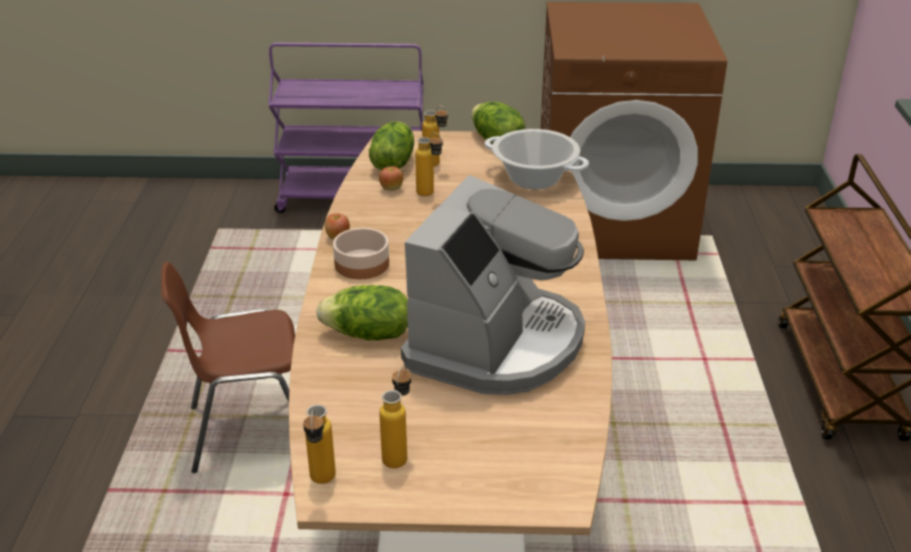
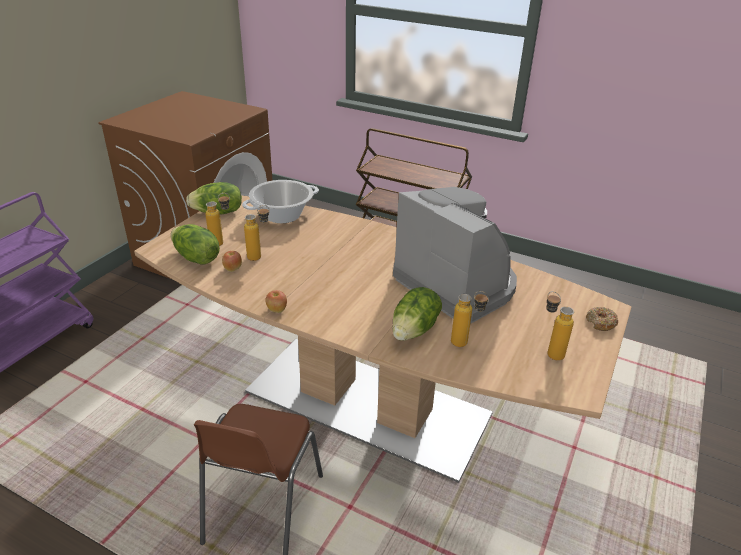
camera: 65 degrees left, 0 degrees up
bottle [303,405,336,484] -> bottle moved to [451,291,489,347]
bowl [333,228,389,279] -> none
none -> donut [586,307,618,331]

